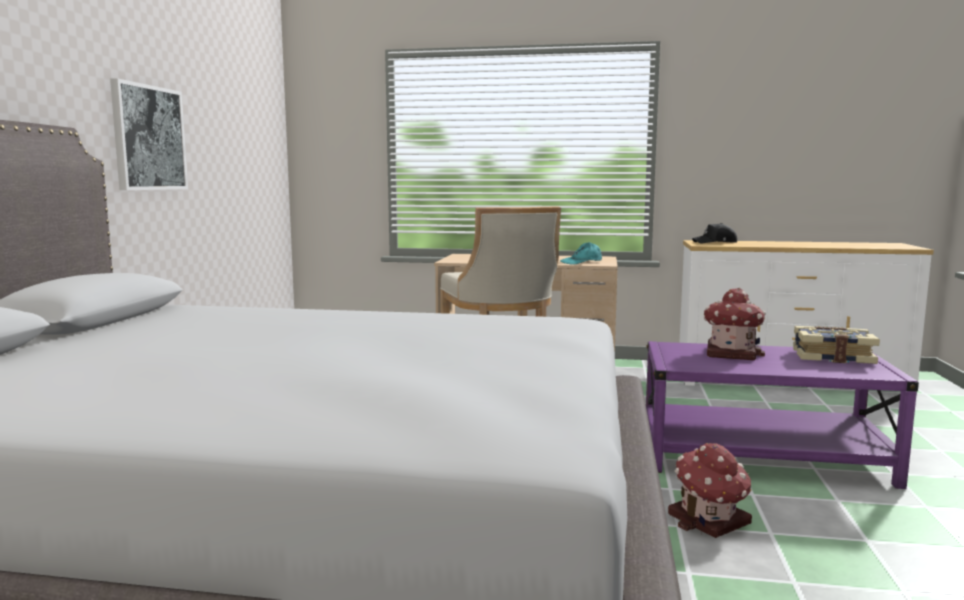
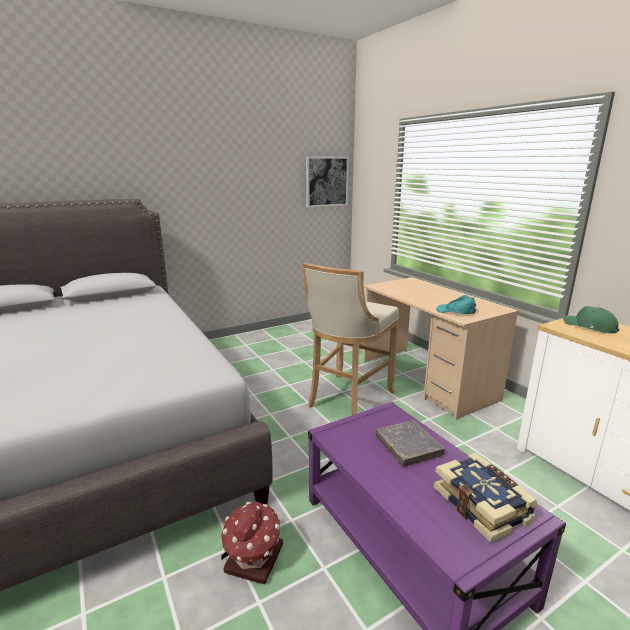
camera: 50 degrees right, 10 degrees up
picture [110,78,188,190] -> picture moved to [306,156,349,207]
black cap [692,223,737,244] -> green cap [563,306,619,333]
toy house [704,288,766,360] -> grey book [376,420,445,467]

